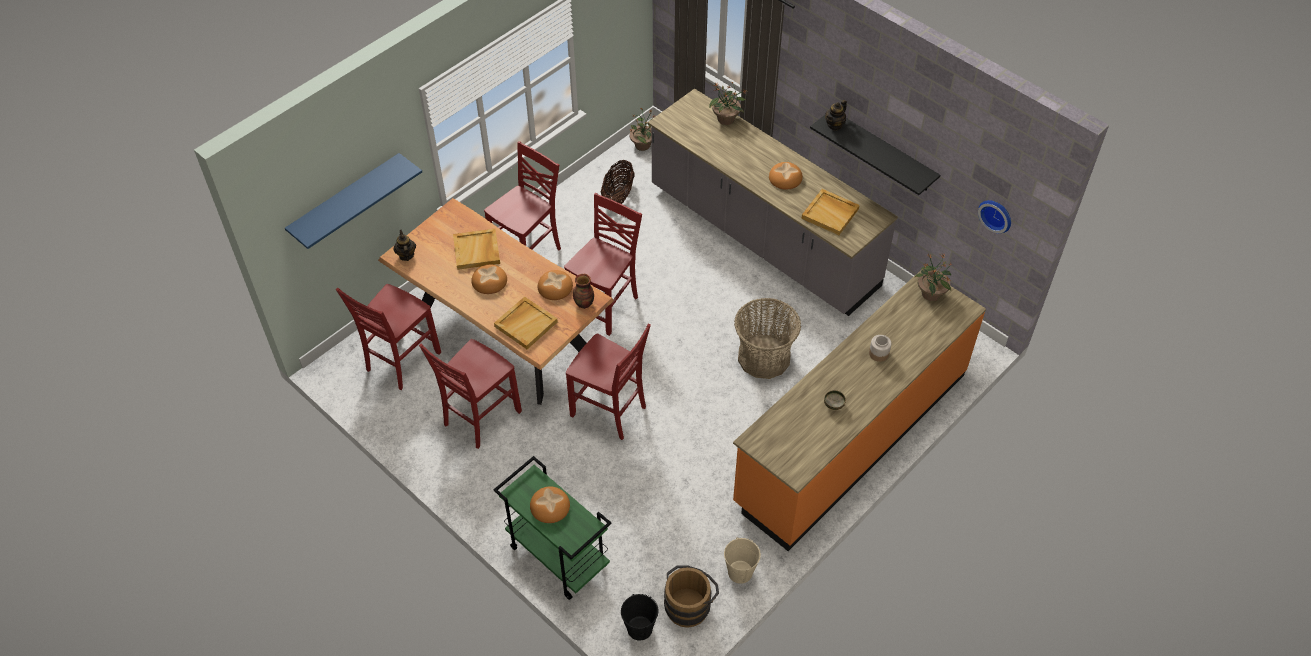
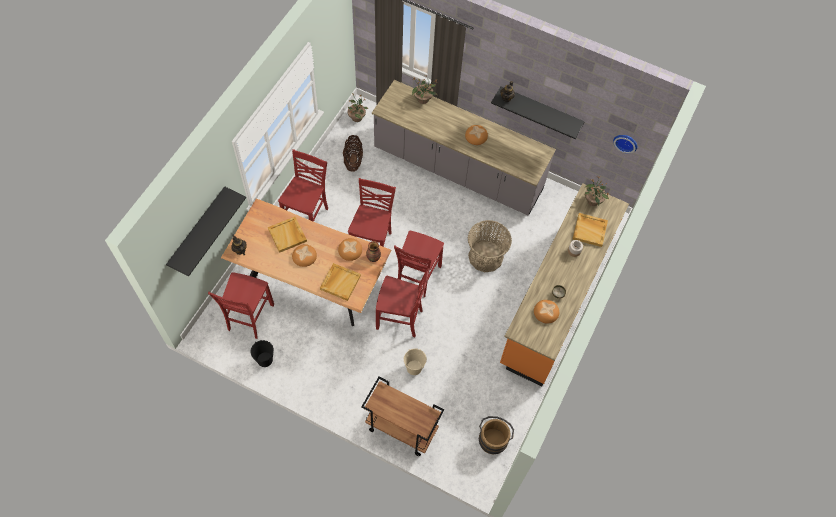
camera: 20 degrees left, 10 degrees up
blue shelf [285,153,422,249] -> black shelf [166,186,246,276]
red chair [419,339,522,449] -> red chair moved to [394,231,444,297]
green cart [493,456,611,600] -> brown cart [361,377,444,456]
bread [530,486,570,523] -> bread moved to [534,300,559,324]
black bucket [621,594,658,640] -> black bucket moved to [251,340,274,367]
beige bucket [724,537,761,584] -> beige bucket moved to [404,348,427,375]
beige tray [801,189,859,235] -> beige tray moved to [573,213,608,247]

